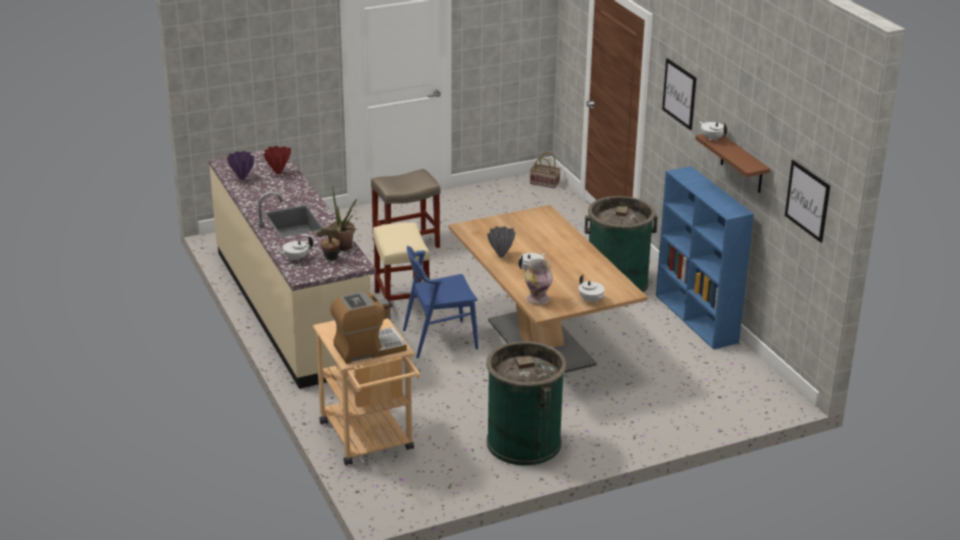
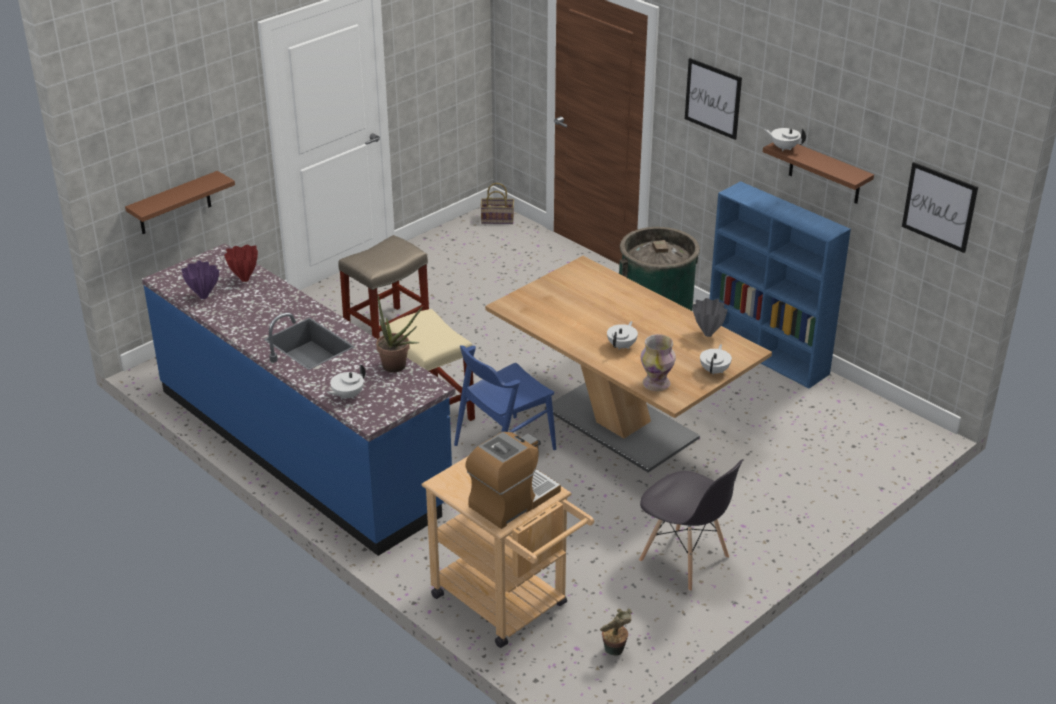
camera: 20 degrees left, 5 degrees up
beige counter [209,150,376,389] -> blue counter [142,244,456,556]
potted plant [316,224,341,261] -> potted plant moved to [600,608,632,655]
green trash can [486,341,567,466] -> grey chair [639,459,744,591]
grey vase [487,226,515,258] -> grey vase moved to [692,298,727,337]
white teapot [579,275,605,303] -> white teapot turned 105 degrees counterclockwise [700,344,732,375]
none -> brown shelf [125,171,235,234]

